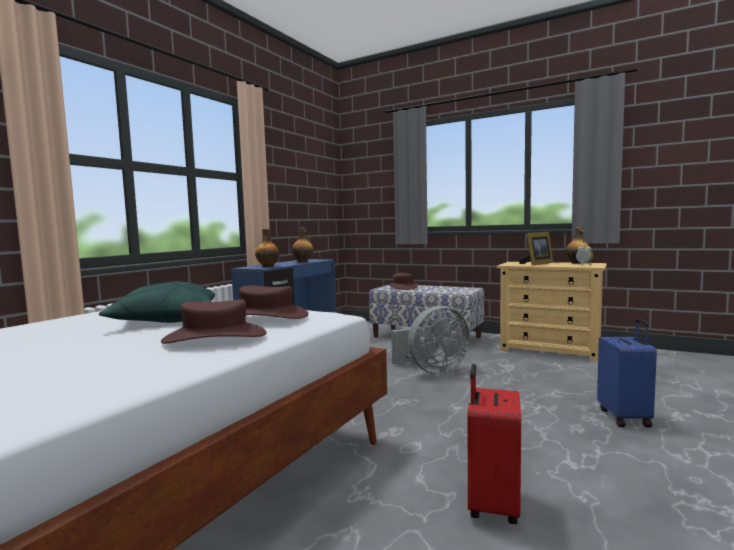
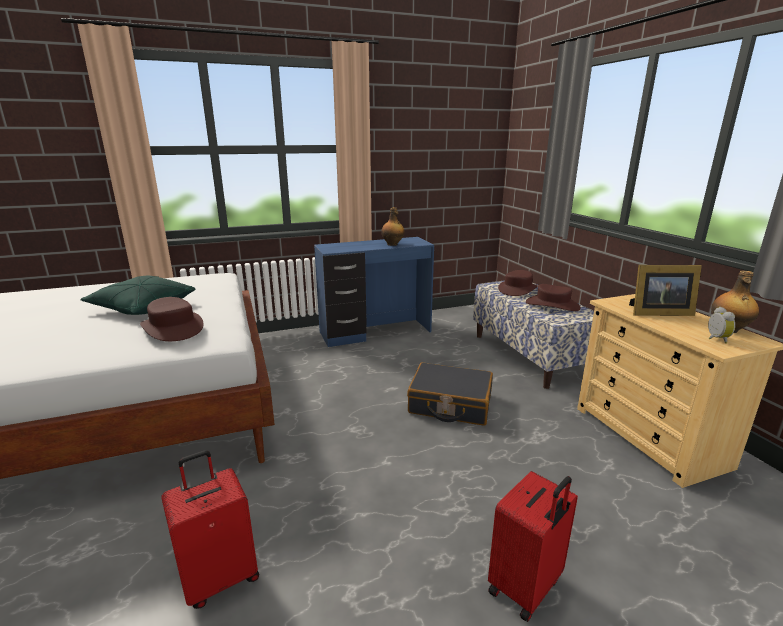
camera: 40 degrees right, 15 degrees up
brown hat [161,299,267,344] -> brown hat moved to [526,284,581,311]
bottle [255,228,279,268] -> none
grey fan [391,306,470,374] -> black suitcase [407,362,493,426]
blue suitcase [597,318,657,427] -> red suitcase [488,471,578,622]

